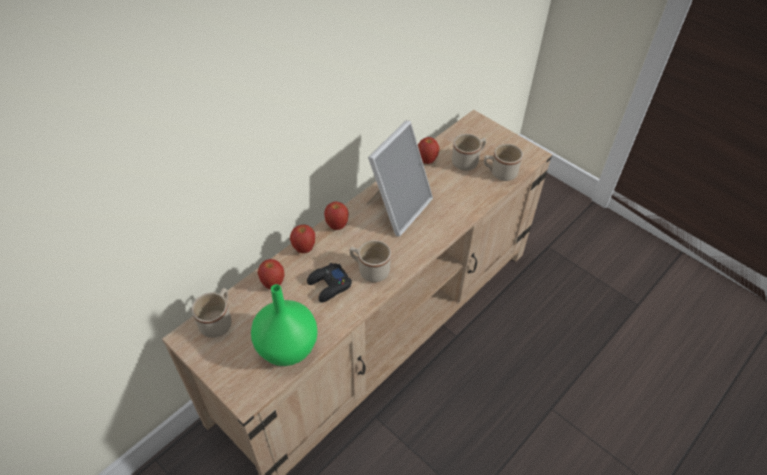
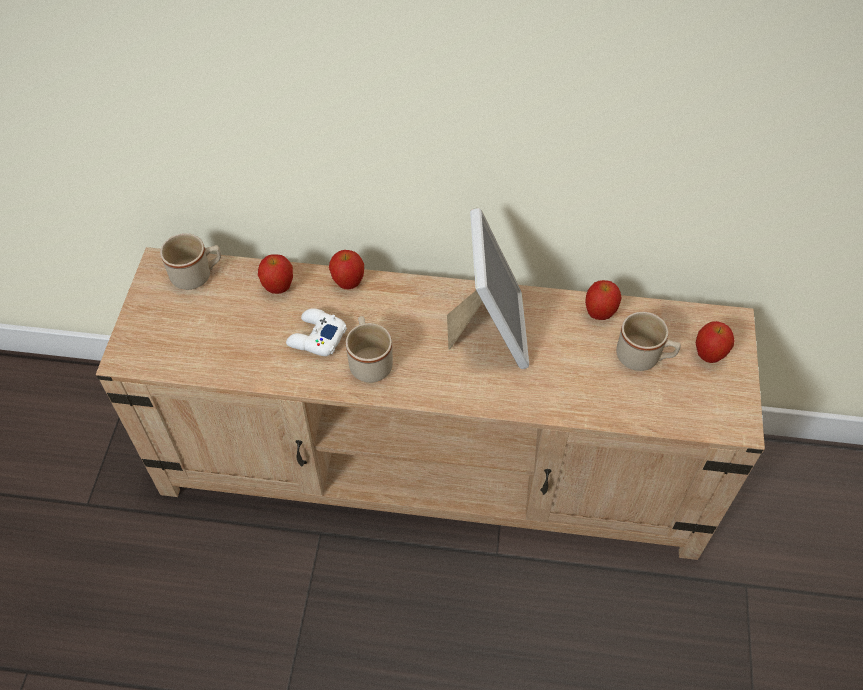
camera: 55 degrees right, 5 degrees up
green vase [251,284,318,366] -> none
black game controller [307,263,352,302] -> white game controller [286,308,347,356]
apple [324,202,349,230] -> apple moved to [696,321,735,363]
picture frame [366,120,433,236] -> picture frame turned 90 degrees counterclockwise [447,208,529,369]
beige mug [484,144,523,181] -> none

